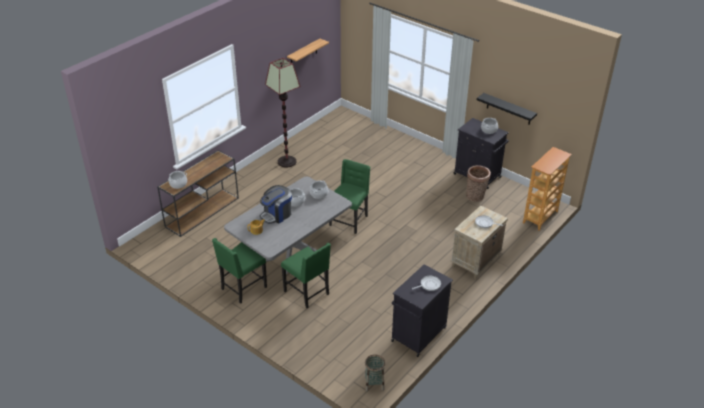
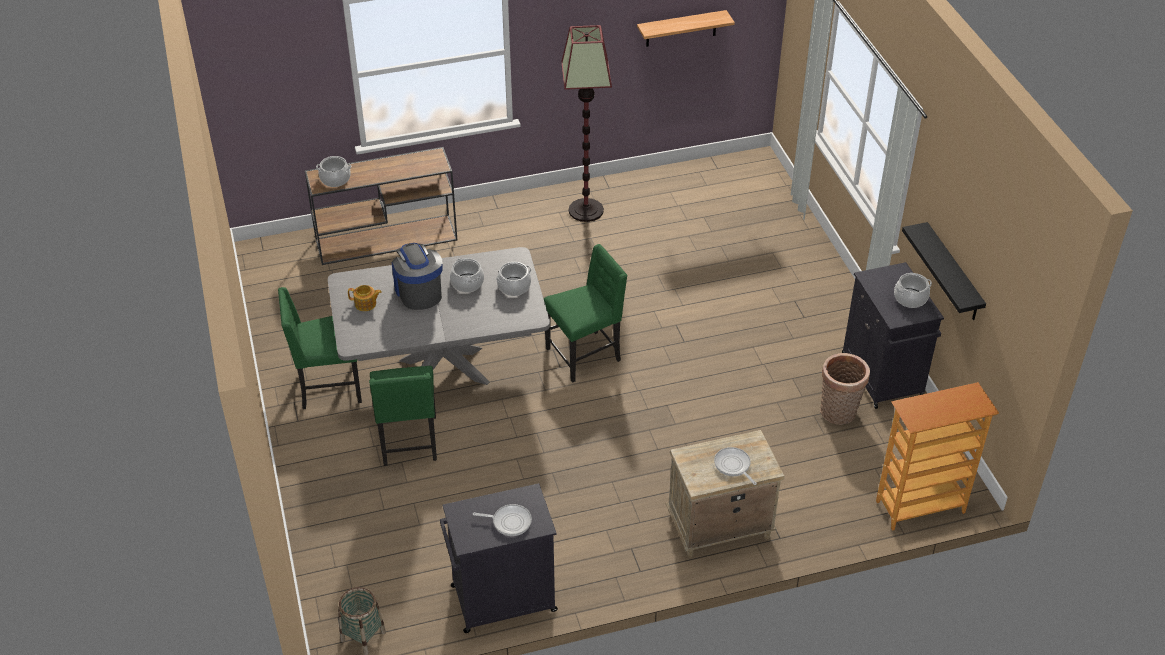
camera: 35 degrees right, 5 degrees up
coffee machine [260,185,292,224] -> coffee machine turned 75 degrees clockwise [392,243,442,310]

